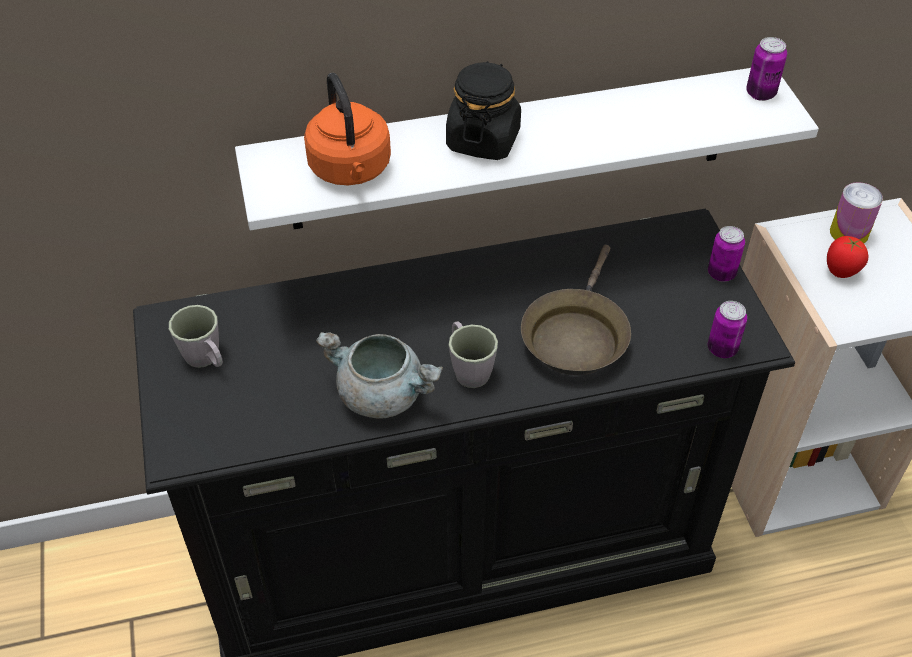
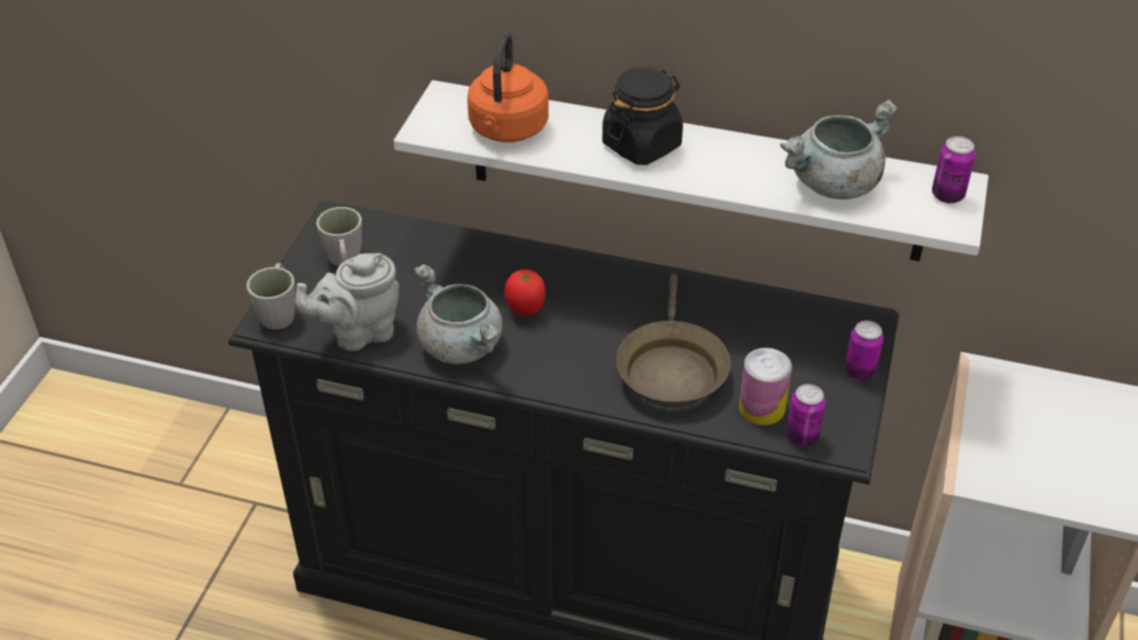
camera: 30 degrees right, 5 degrees down
grey mug [449,322,498,388] -> grey mug moved to [247,263,295,330]
brown frying pan [521,245,631,375] -> brown frying pan turned 45 degrees counterclockwise [616,274,730,408]
tomato [827,236,868,278] -> tomato moved to [504,269,546,316]
can [830,182,883,243] -> can moved to [739,348,792,425]
none -> grey teapot [295,253,399,351]
none -> grey cooking pot [780,99,898,200]

